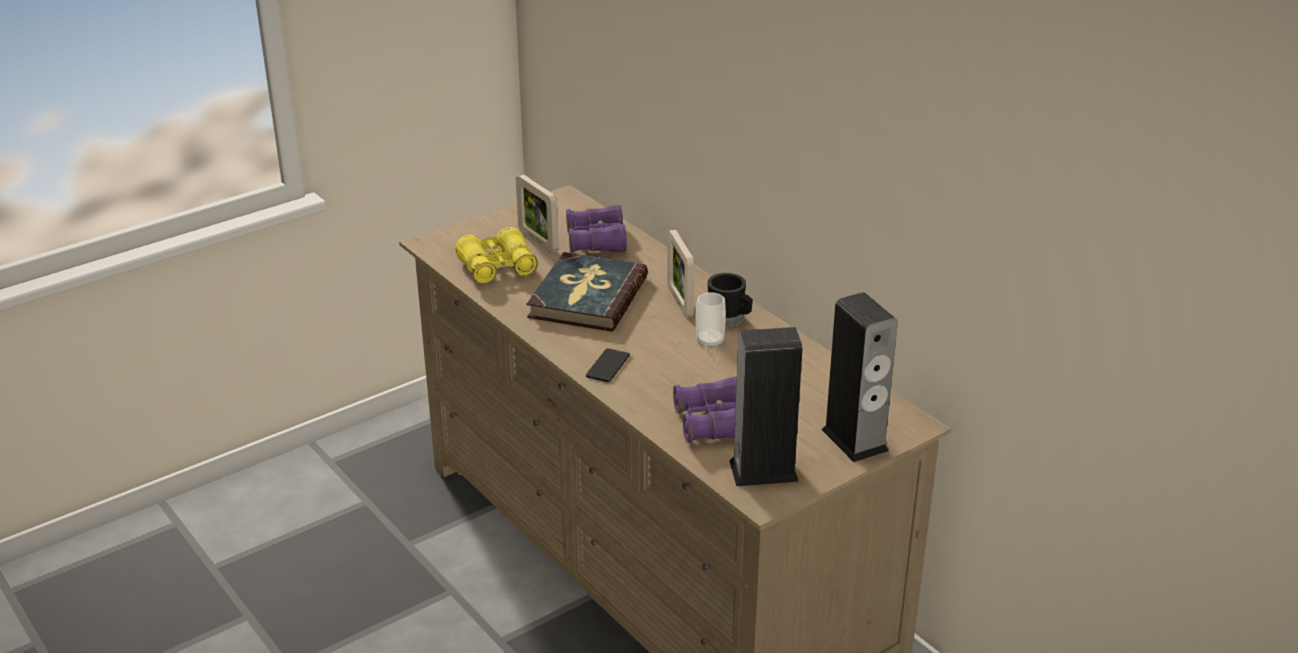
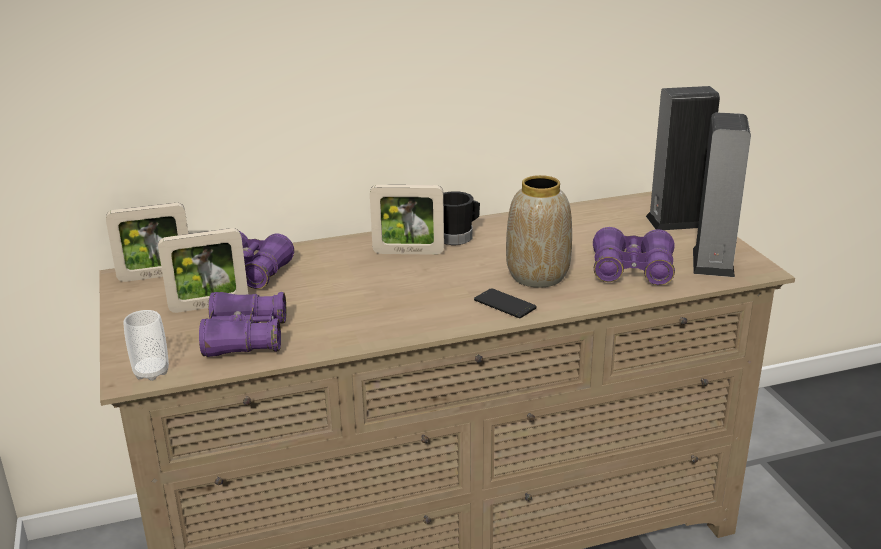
camera: 70 degrees left, 5 degrees down
yellow binoculars [455,227,538,284] -> purple binoculars [199,292,286,357]
book [527,252,648,332] -> none
cup [696,292,726,348] -> cup moved to [123,310,169,381]
none -> picture frame [106,203,188,282]
none -> vase [506,175,572,288]

